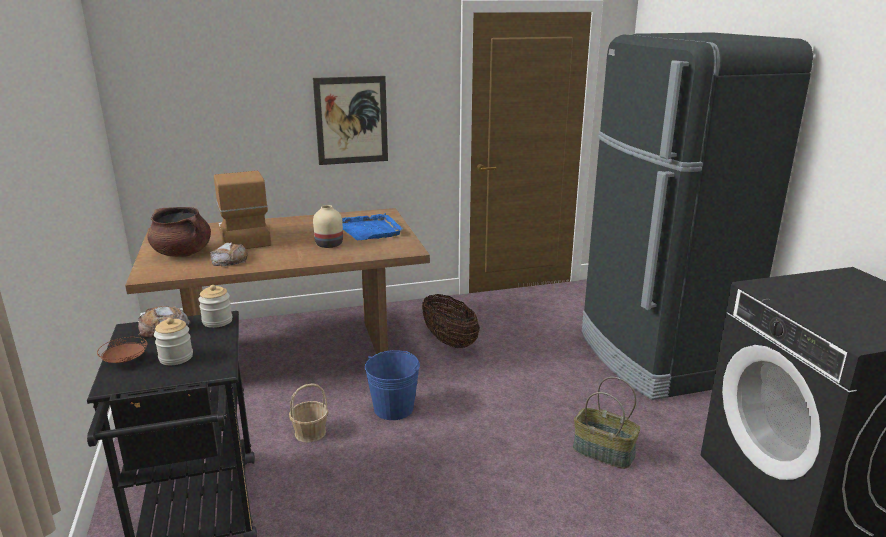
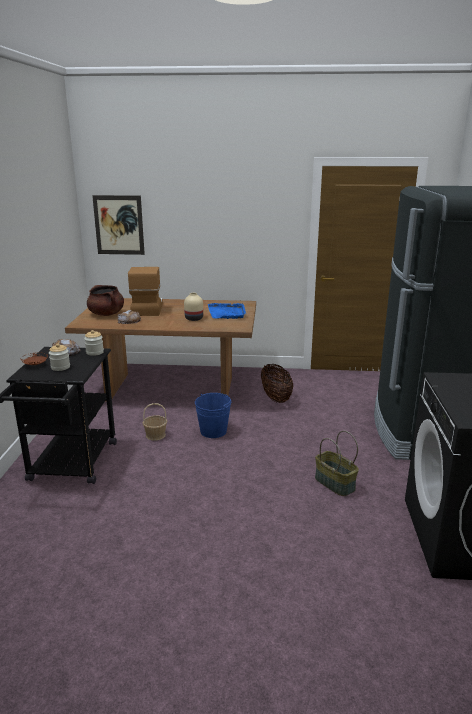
camera: 20 degrees right, 0 degrees up
picture [313,76,388,165] -> picture moved to [92,195,145,255]

